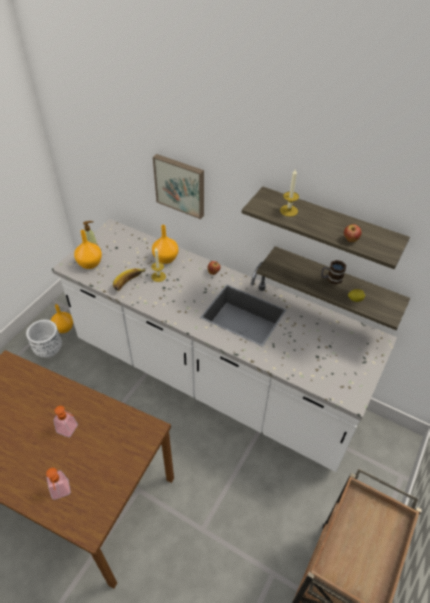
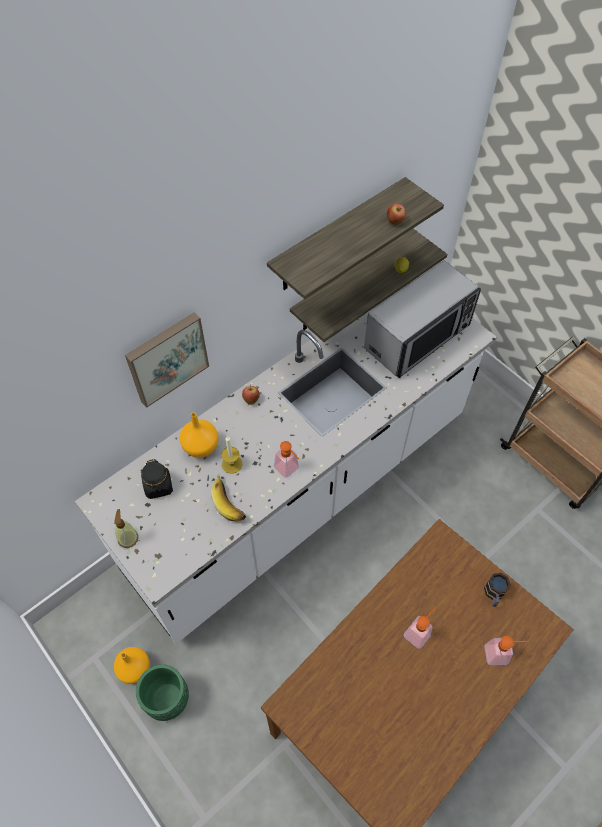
camera: 70 degrees left, 10 degrees up
white planter [26,319,62,358] -> green planter [136,664,189,721]
orange vase [74,230,102,269] -> none
candle [280,168,299,217] -> none
mug [321,260,346,284] -> mug moved to [484,573,511,607]
none -> black jar [141,459,173,499]
none -> soap dispenser [274,441,299,478]
none -> microwave [364,261,481,378]

